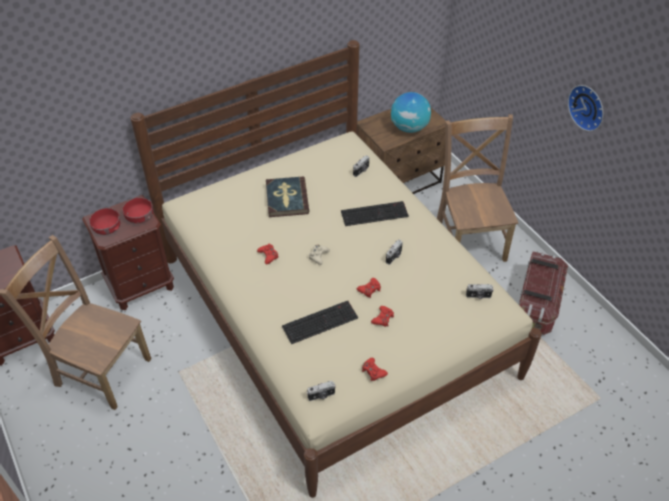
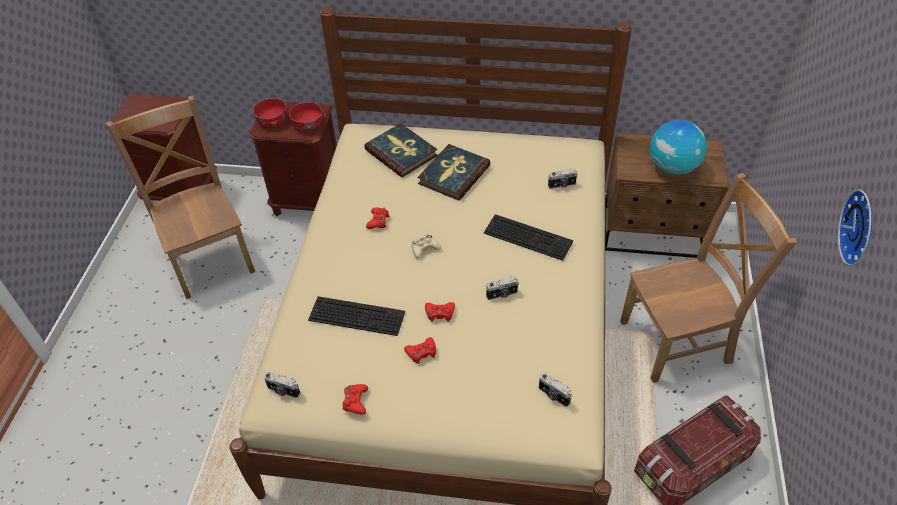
camera: 40 degrees right, 0 degrees up
brown chair [437,114,518,262] -> brown chair turned 45 degrees clockwise [620,173,797,383]
none -> book [364,123,438,177]

